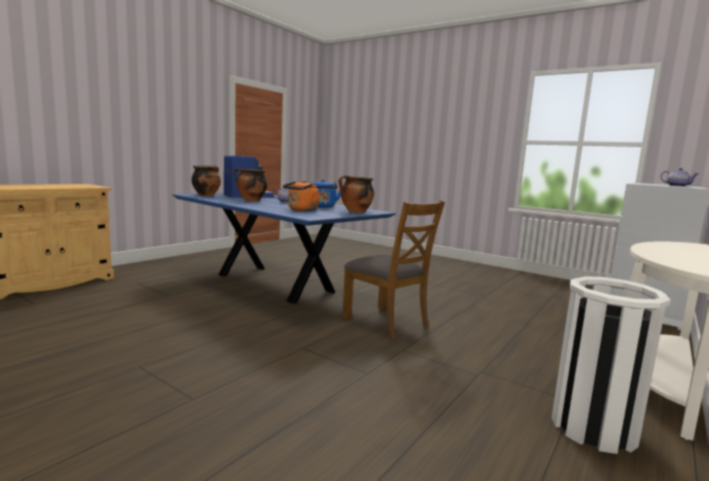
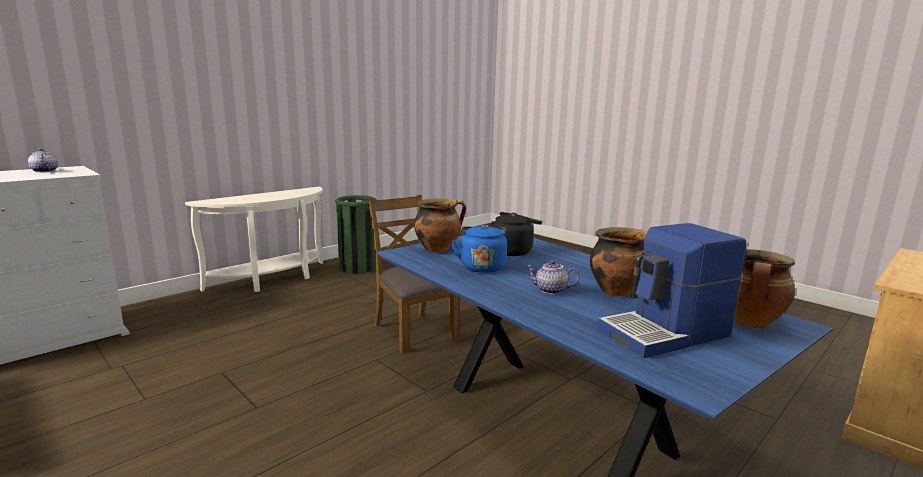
camera: 170 degrees left, 5 degrees up
orange kettle [283,181,320,211] -> black kettle [491,212,542,256]
white trash can [552,276,671,454] -> green trash can [335,195,377,274]

